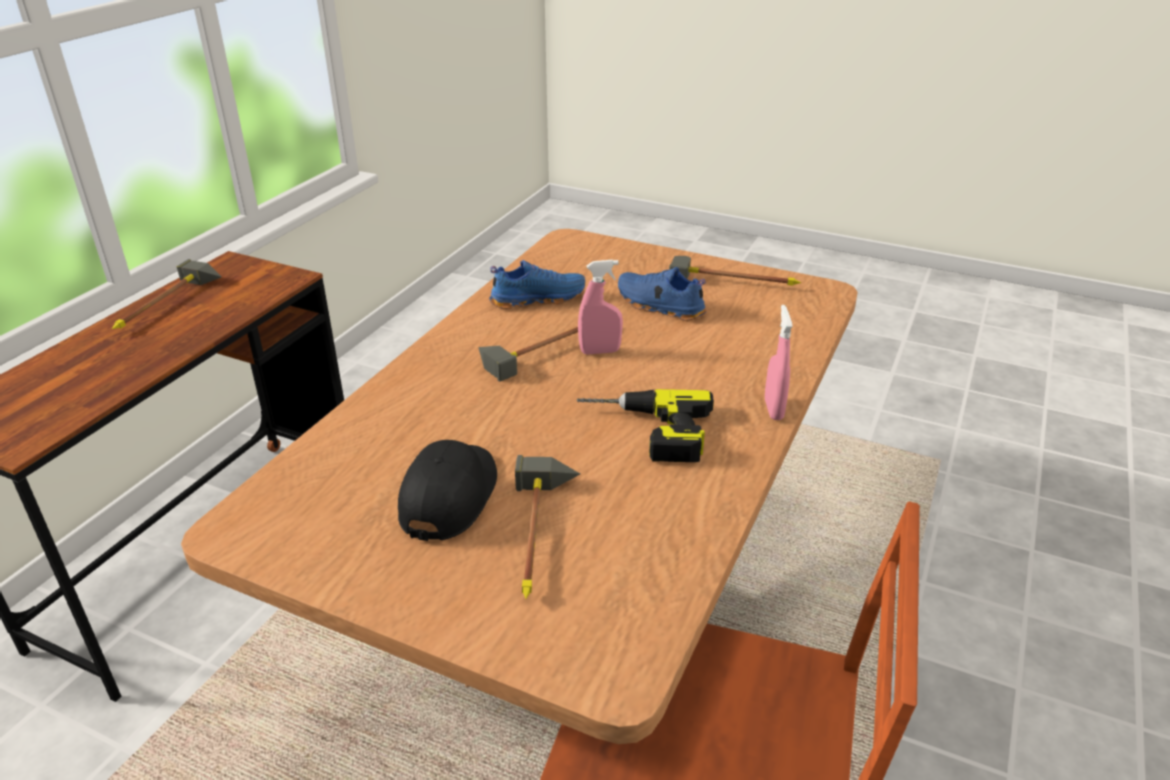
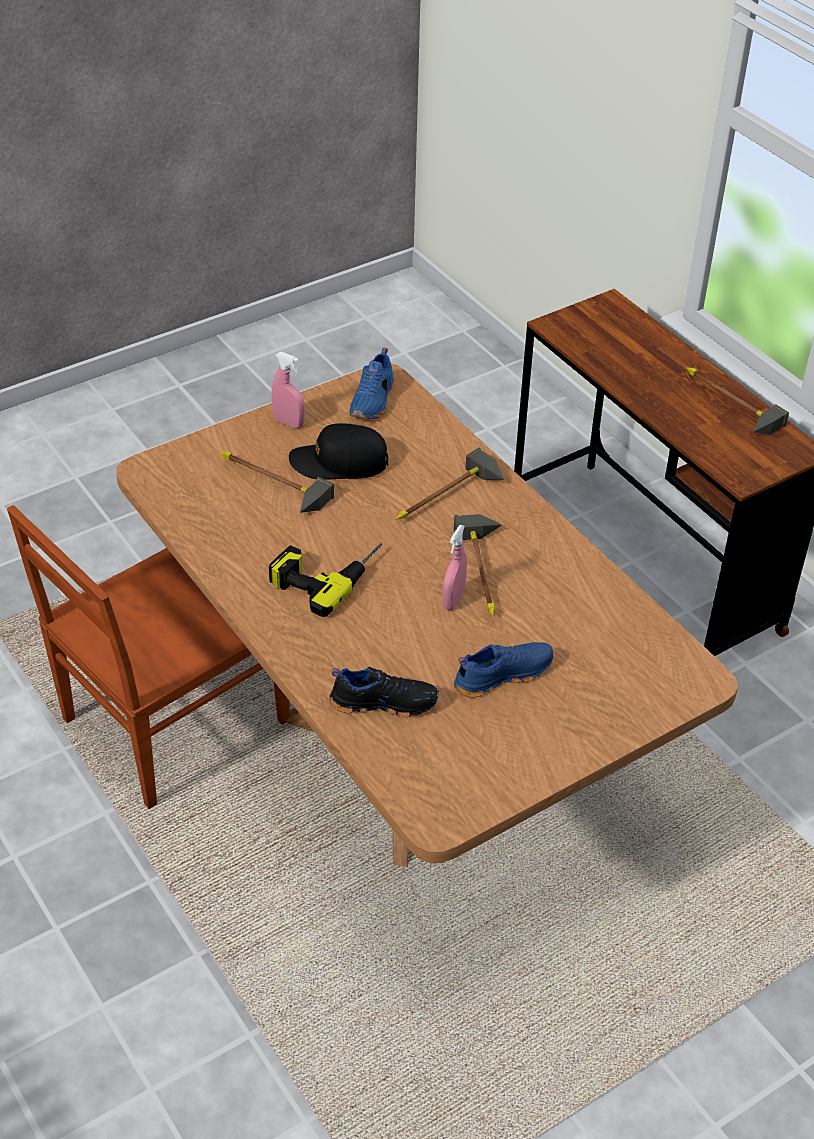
camera: 120 degrees right, 10 degrees up
black cap [398,440,497,541] -> black cap turned 135 degrees clockwise [289,423,388,479]
blue shoe [489,260,586,309] -> blue shoe moved to [349,347,394,419]
hammer [669,256,801,286] -> hammer moved to [396,448,504,519]
pink spray bottle [765,305,793,420] -> pink spray bottle moved to [271,352,305,428]
none -> black shoe [330,667,439,717]

